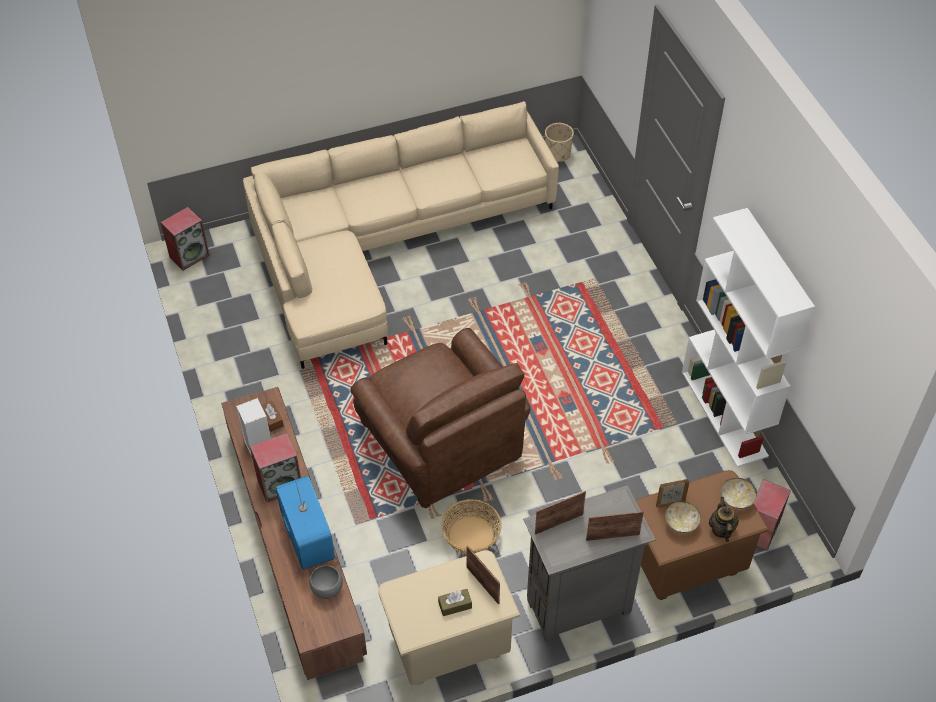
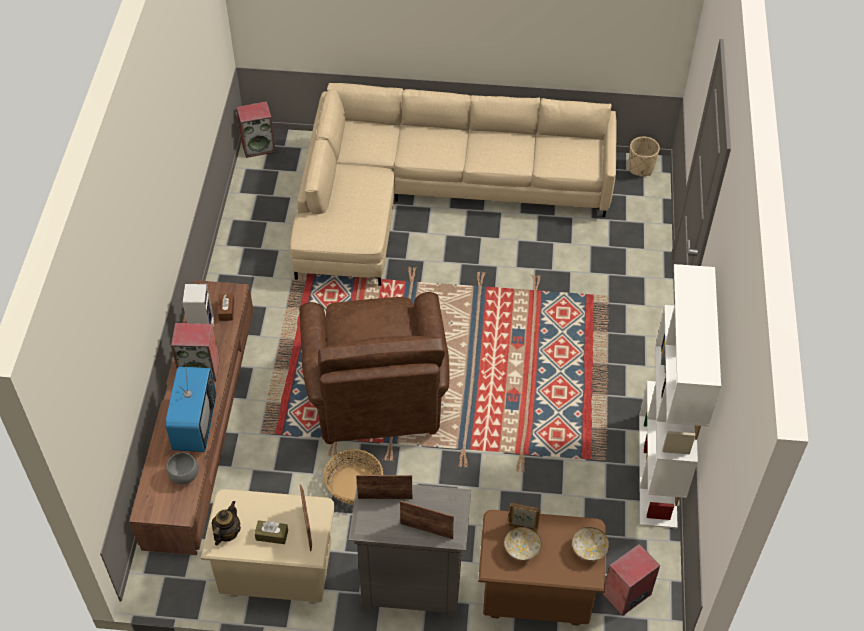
camera: 25 degrees right, 0 degrees up
teapot [709,497,739,542] -> teapot moved to [212,501,241,545]

